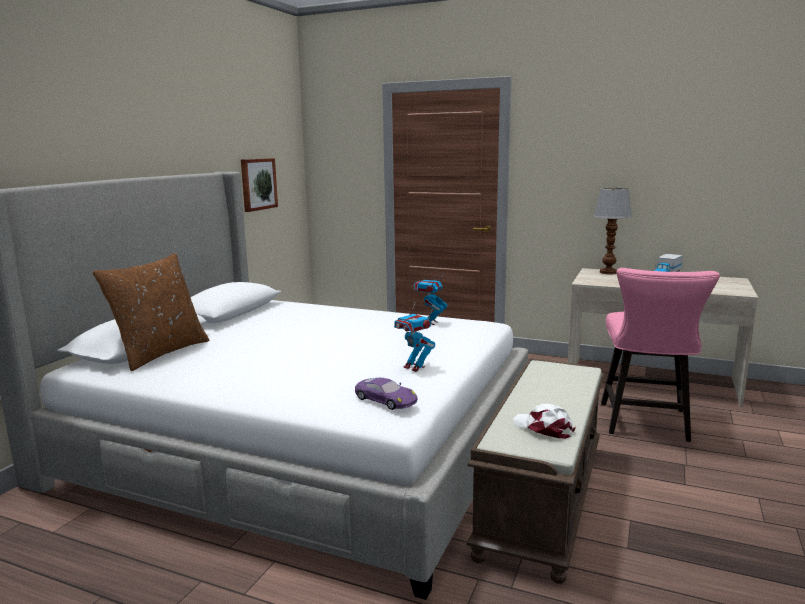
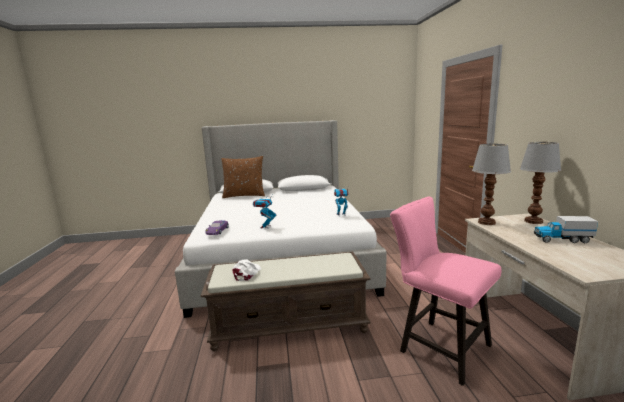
camera: 60 degrees right, 0 degrees up
picture [241,158,278,212] -> none
pink chair [601,268,720,442] -> pink chair turned 60 degrees clockwise [390,197,502,386]
none -> table lamp [472,144,511,225]

